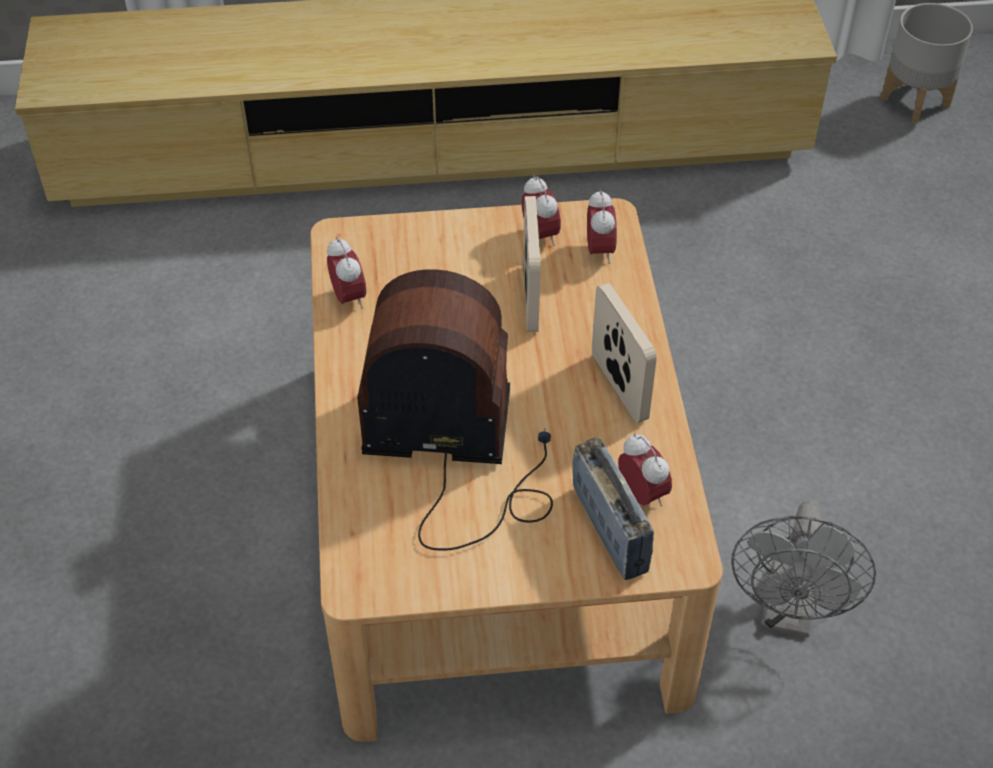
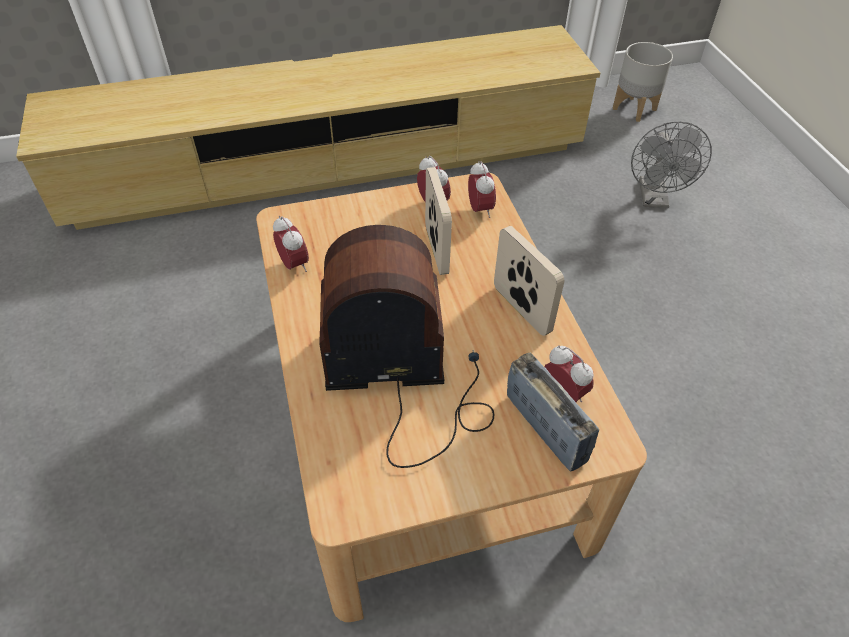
camera: 10 degrees left, 0 degrees up
grey fan [732,501,876,637] -> grey fan moved to [631,121,712,208]

